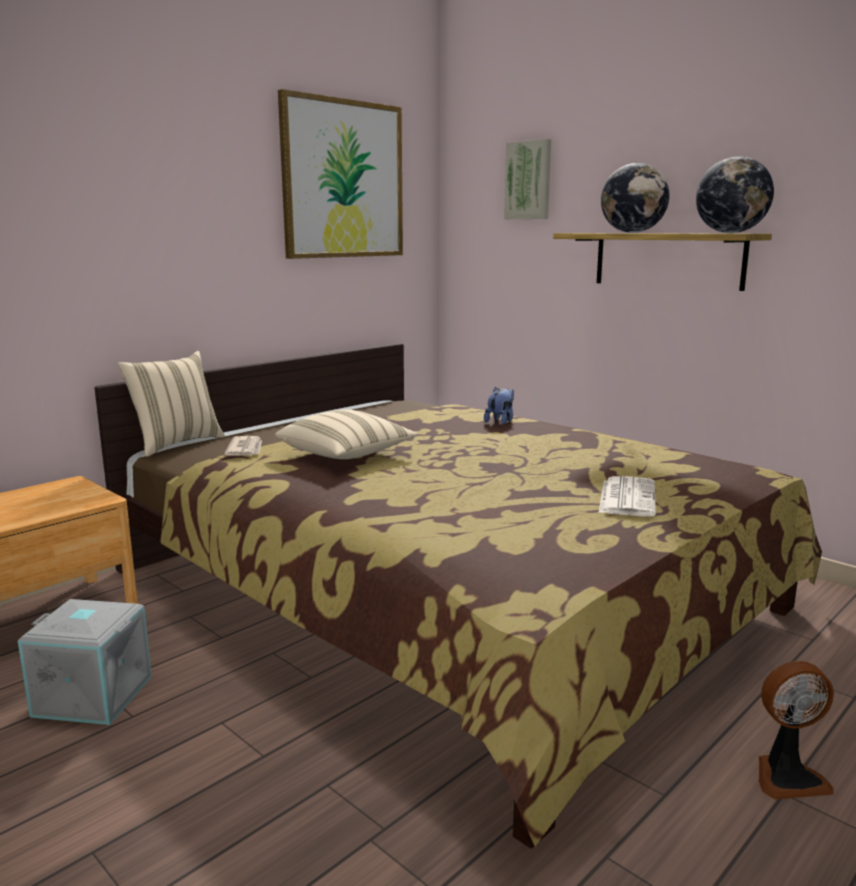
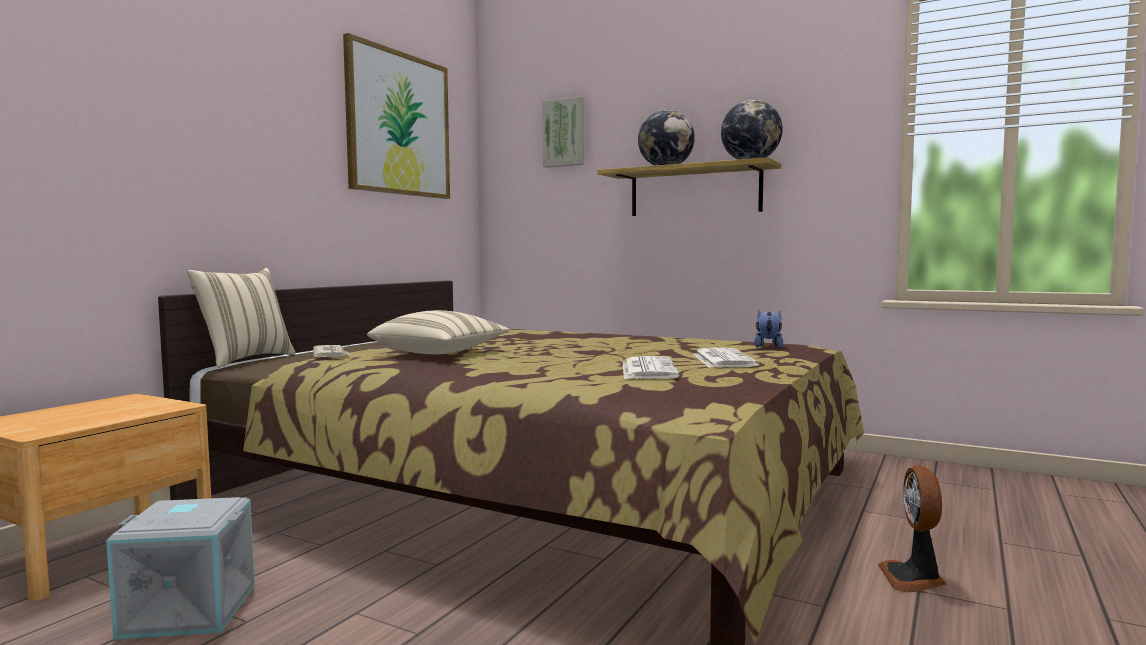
camera: 15 degrees left, 10 degrees down
plush toy [484,387,514,425] -> plush toy moved to [754,310,783,348]
fan [759,661,834,800] -> fan turned 120 degrees clockwise [878,465,947,592]
none -> newspaper [623,356,679,379]

